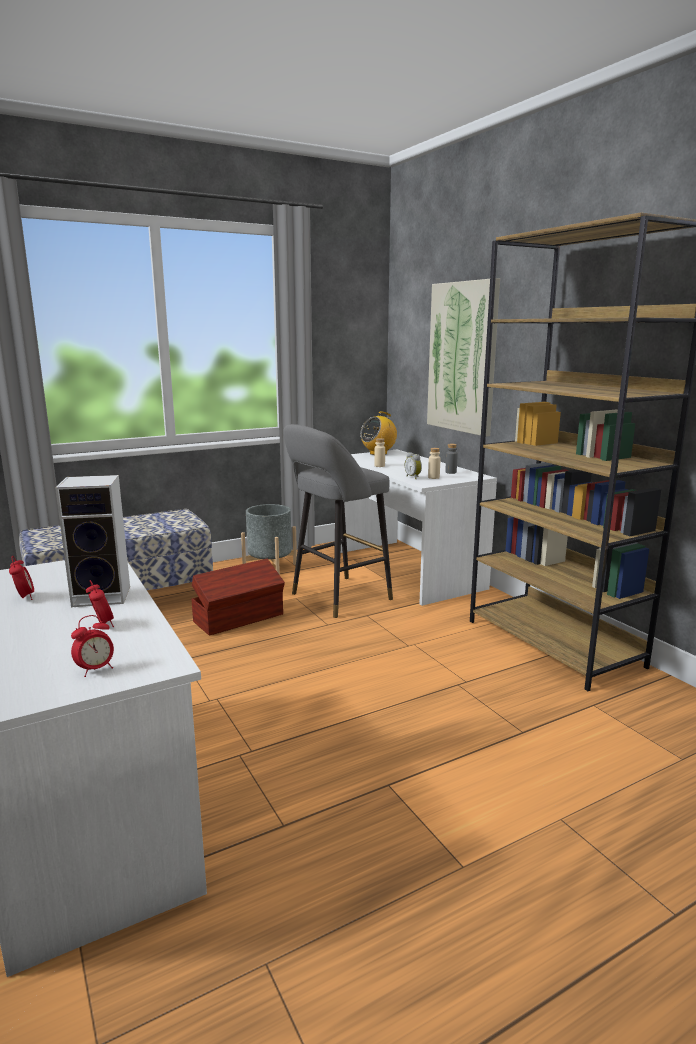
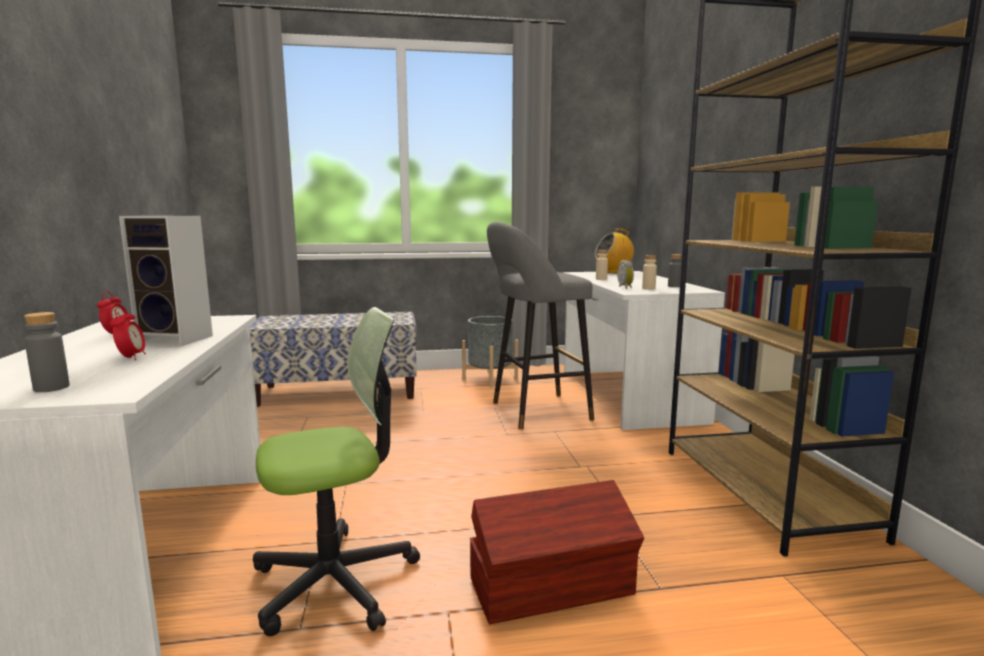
camera: 20 degrees right, 5 degrees down
alarm clock [71,615,114,677] -> grey bottle [24,312,69,392]
brown storage box [191,559,285,636] -> brown storage box moved to [470,480,644,624]
picture [427,278,500,437] -> none
none -> office chair [253,307,420,636]

